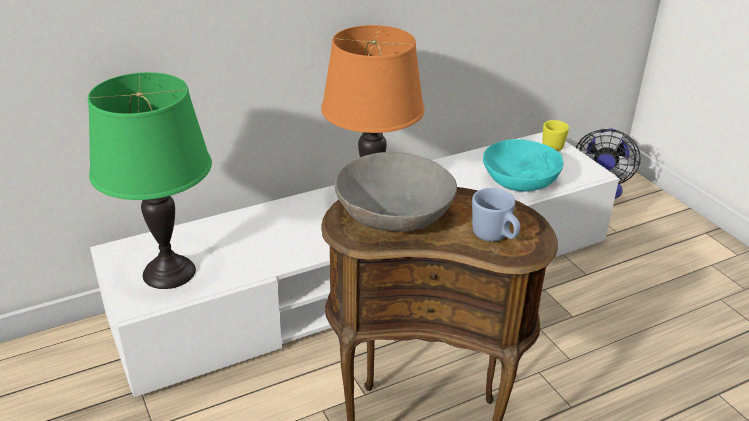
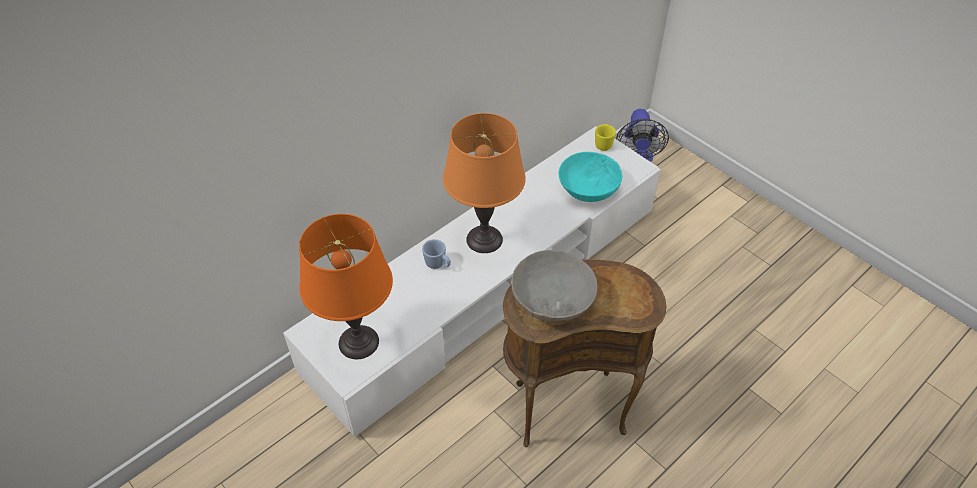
camera: 15 degrees left, 15 degrees up
green table lamp [88,72,212,289] -> orange table lamp [299,214,393,359]
blue mug [472,188,520,242] -> blue mug moved to [422,239,451,269]

